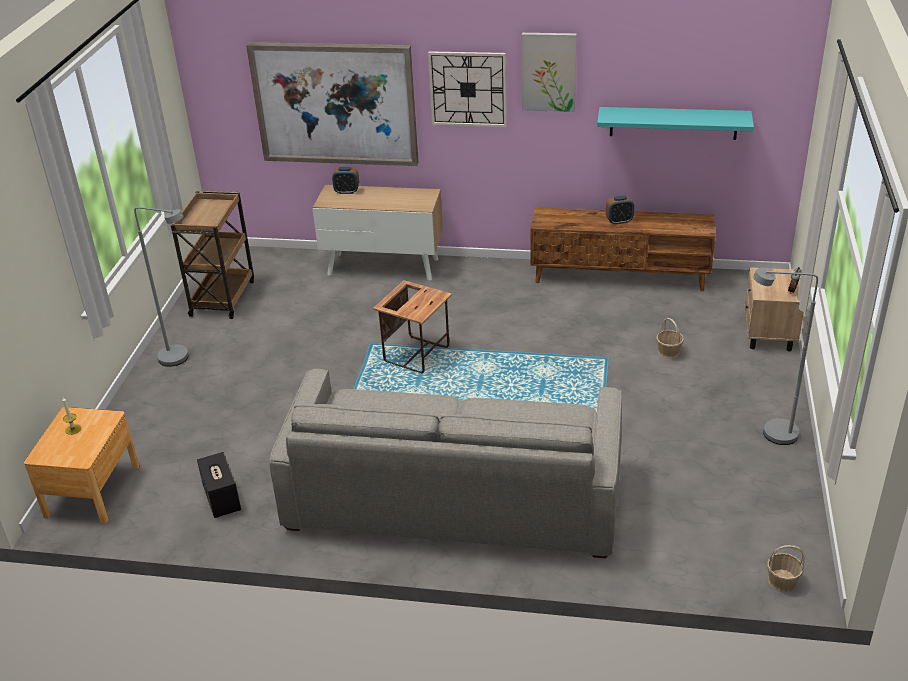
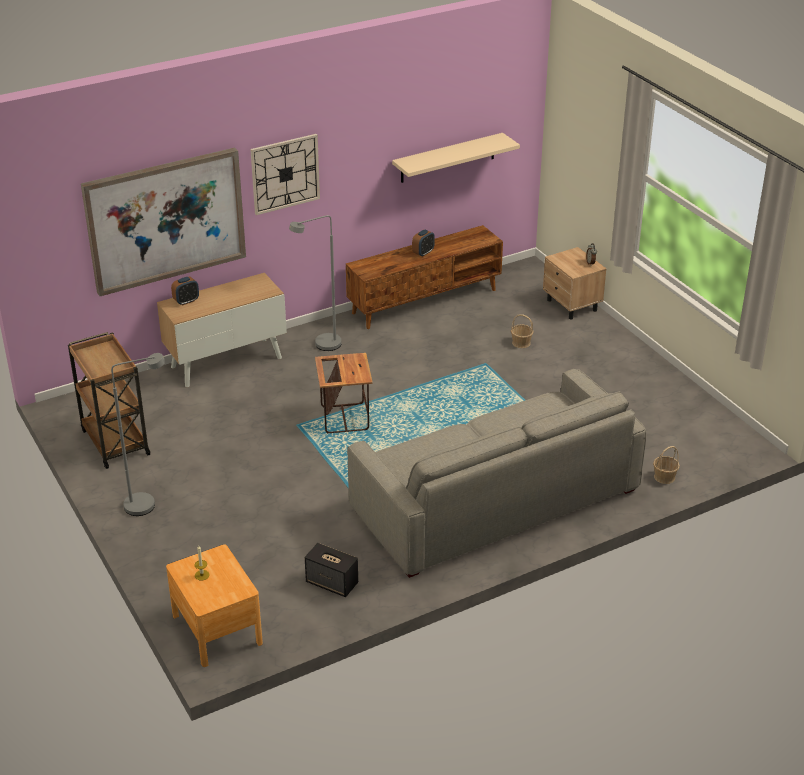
camera: 40 degrees left, 0 degrees up
picture [522,33,577,112] -> none
turquoise shelf [597,107,754,140] -> beige shelf [392,133,520,183]
grey floor lamp [753,268,818,445] -> grey floor lamp moved to [289,215,341,351]
basket [767,545,805,593] -> basket moved to [653,446,680,484]

